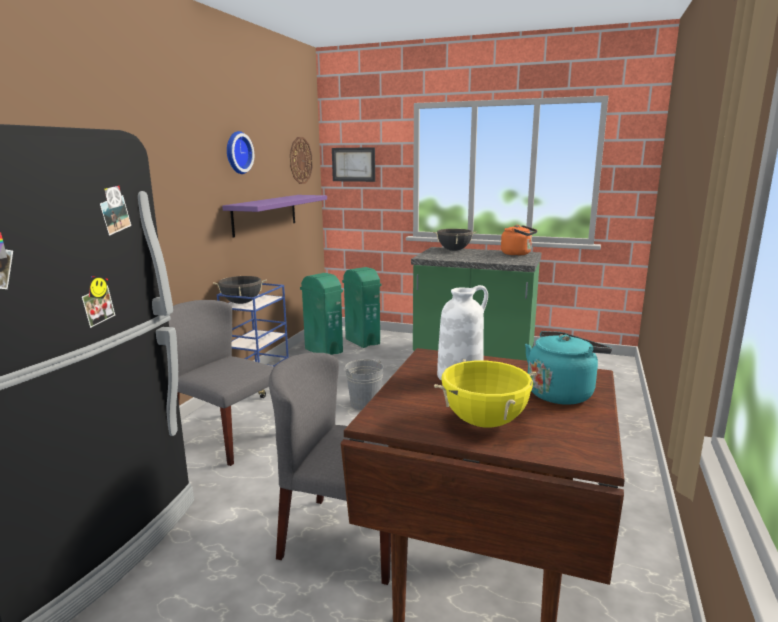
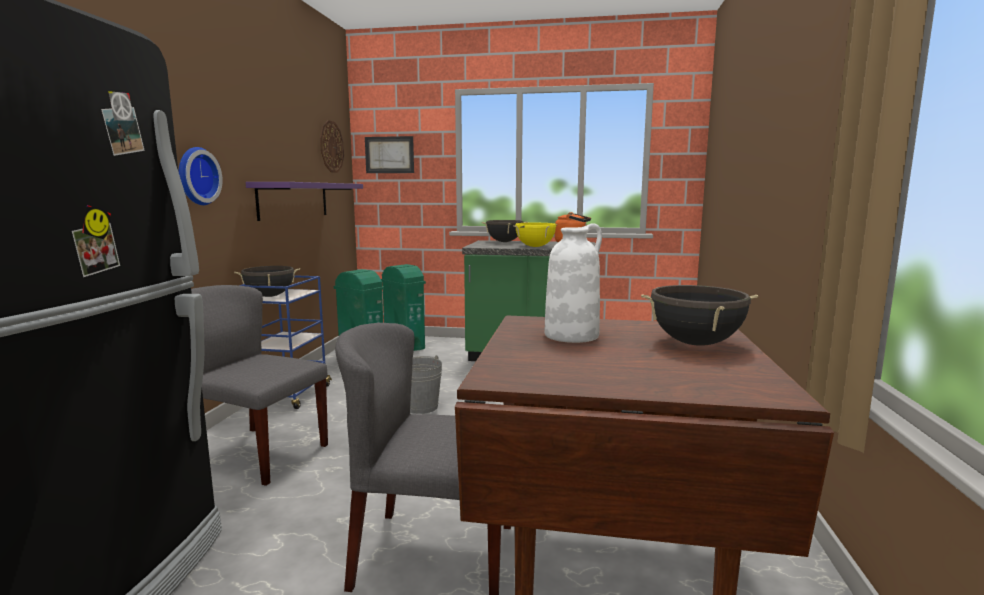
camera: 10 degrees left, 5 degrees down
wall clock [227,131,254,174] -> wall clock moved to [178,147,223,205]
yellow cooking pot [434,359,537,428] -> yellow cooking pot moved to [513,223,558,247]
turquoise kettle [525,331,612,405] -> black cooking pot [641,285,758,346]

